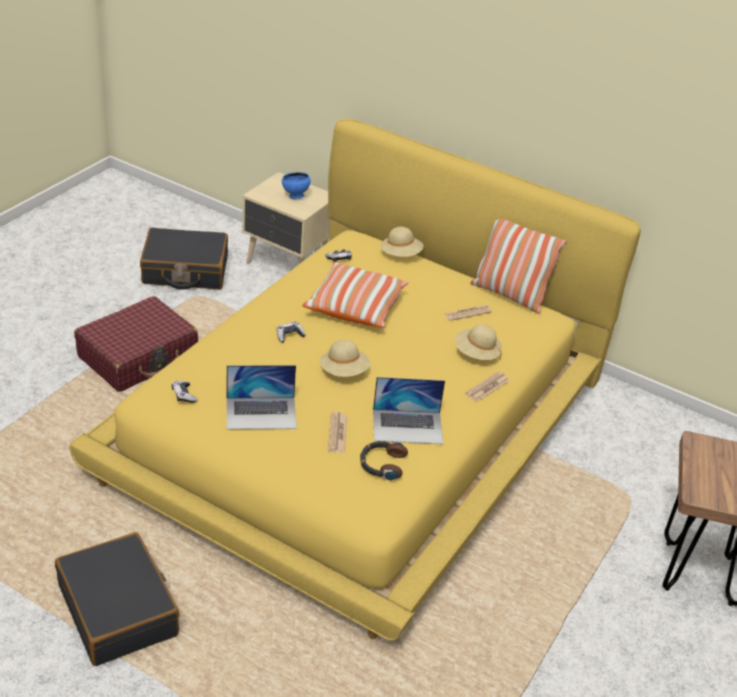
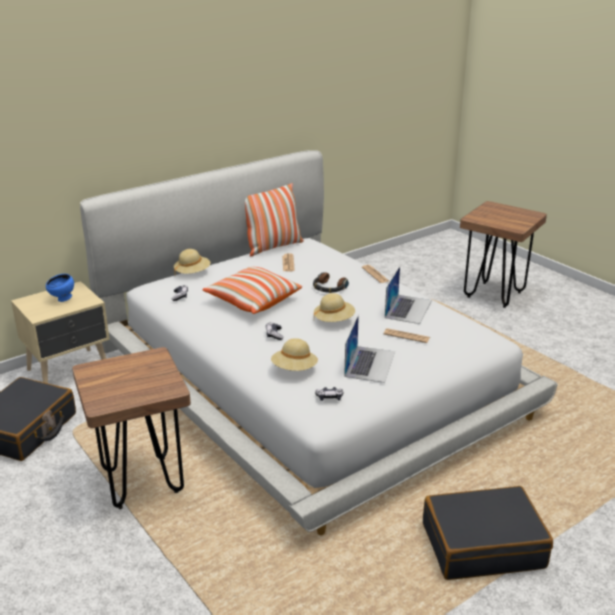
camera: 65 degrees left, 10 degrees down
yellow bed [69,119,641,641] -> white bed [80,150,557,535]
red suitcase [74,296,198,392] -> brown stool [72,347,191,509]
headphones [360,441,408,481] -> headphones moved to [313,272,349,293]
beige hat [455,324,502,361] -> beige hat moved to [271,338,318,371]

